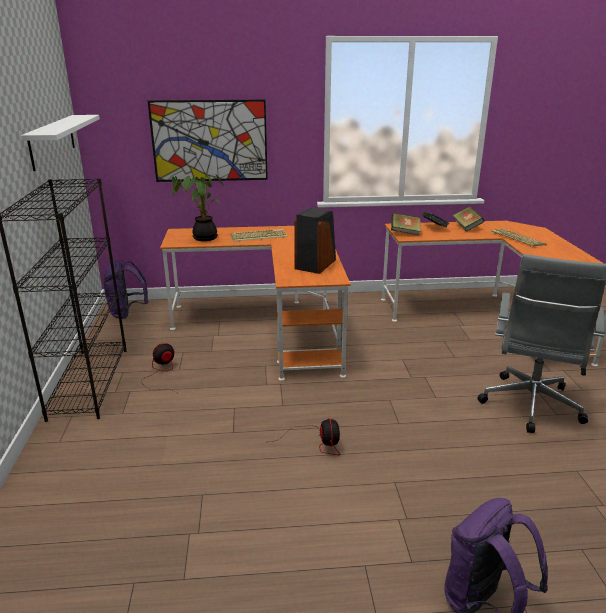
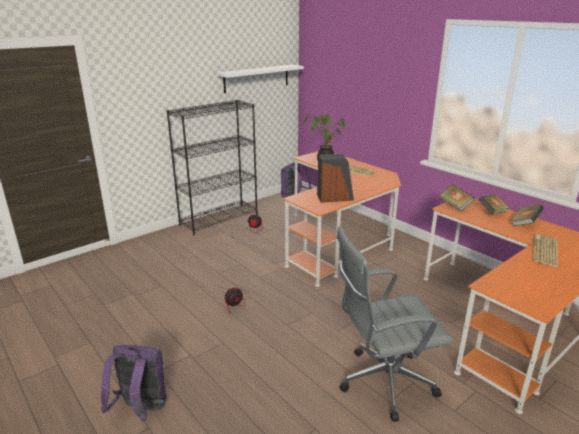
camera: 55 degrees right, 0 degrees up
picture [148,100,268,182] -> none

